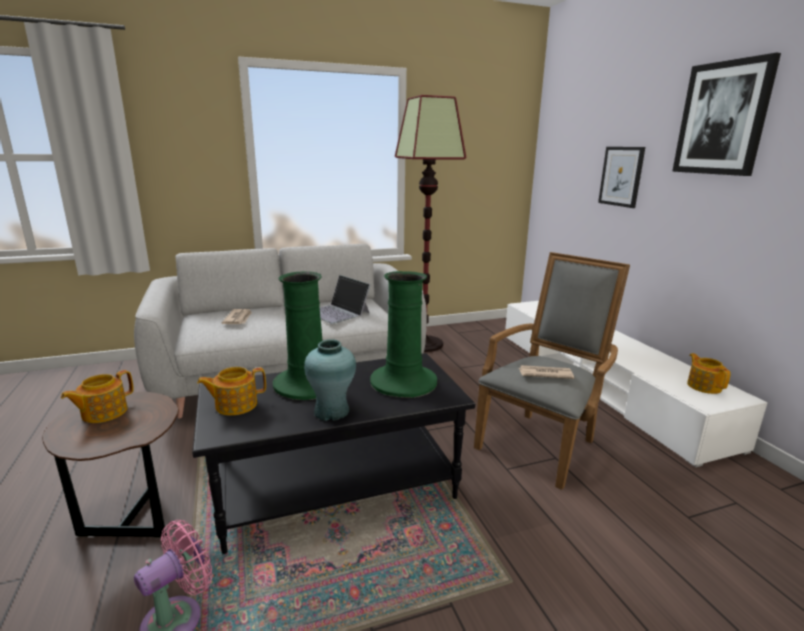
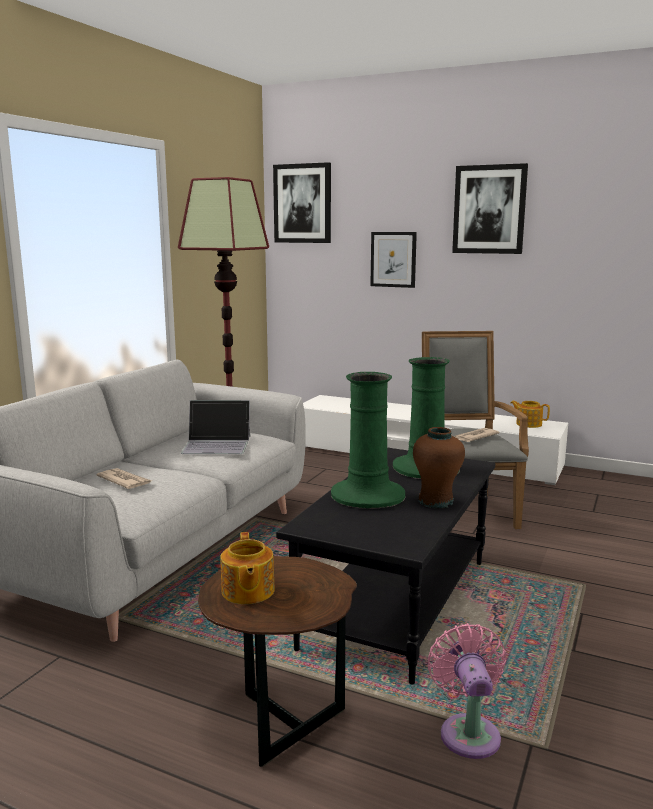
camera: 45 degrees left, 5 degrees down
teapot [197,367,266,416] -> none
turquoise vase [304,339,356,421] -> brown vase [413,427,465,508]
none -> picture [273,162,331,243]

